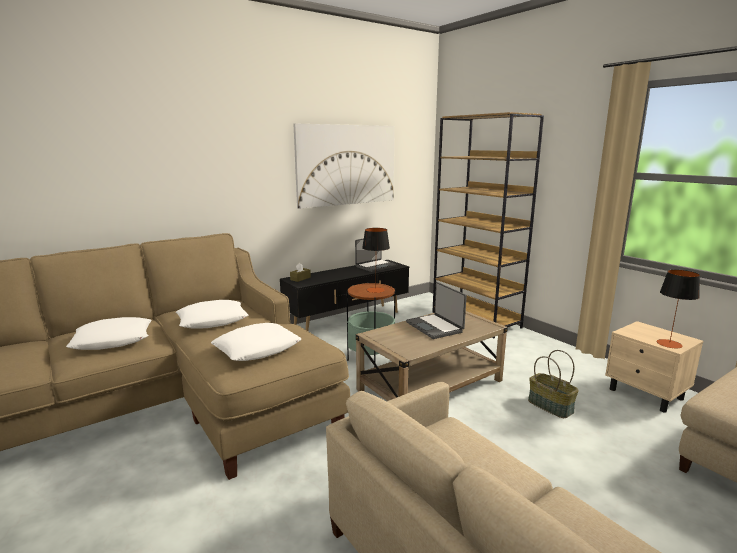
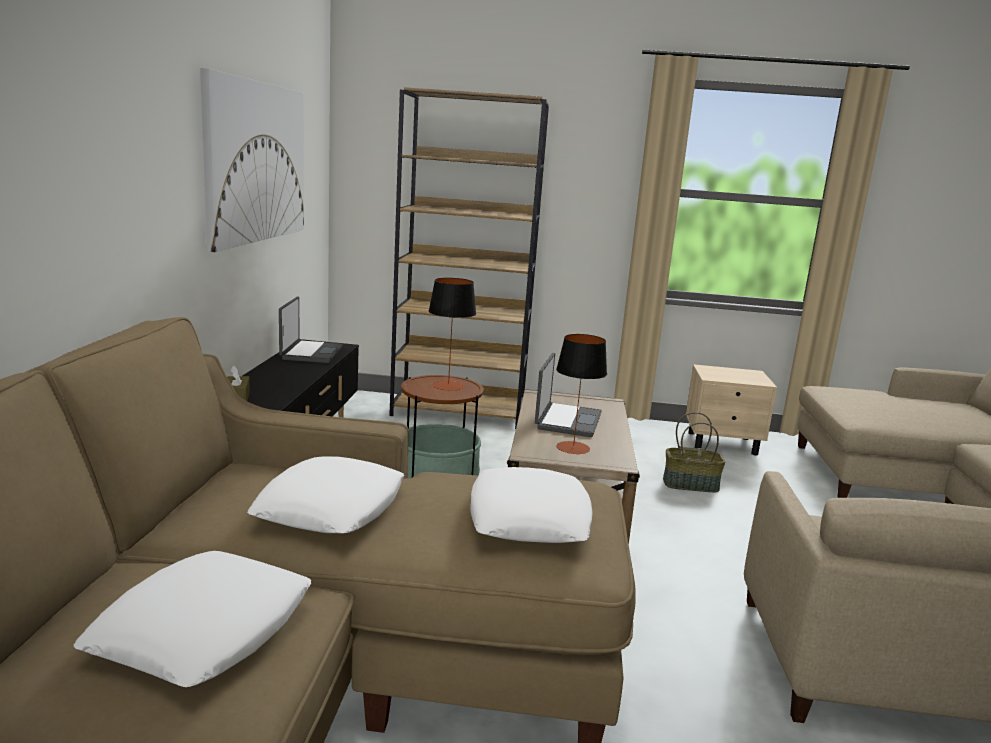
camera: 50 degrees left, 0 degrees up
laptop [406,282,467,339] -> laptop turned 90 degrees counterclockwise [535,353,602,437]
table lamp [657,270,700,348] -> table lamp moved to [556,334,607,454]

